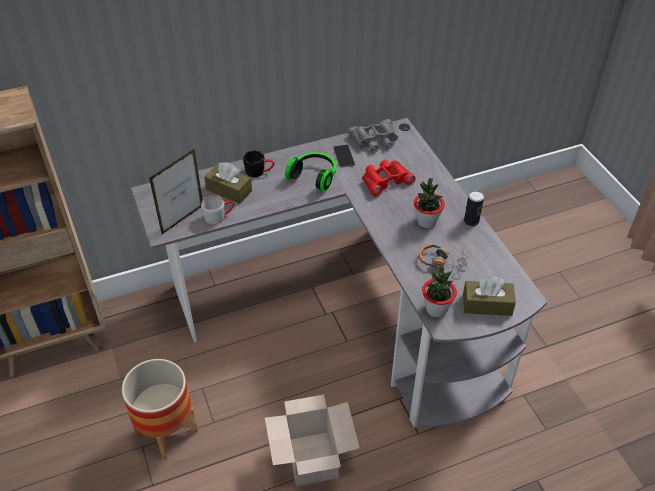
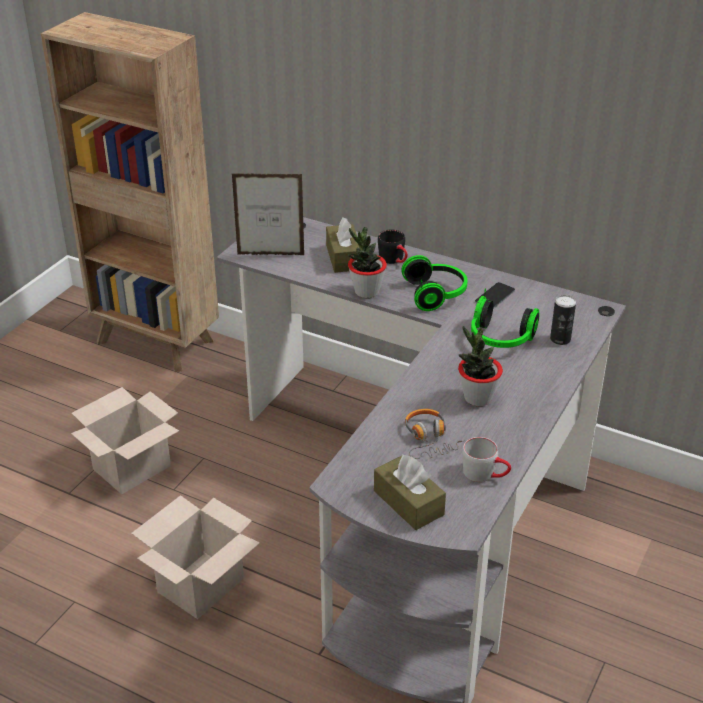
camera: 50 degrees right, 10 degrees down
planter [121,359,198,460] -> cardboard box [71,387,179,494]
grey mug [201,195,234,224] -> grey mug moved to [462,437,511,482]
grey binoculars [348,119,398,153] -> none
red binoculars [362,160,416,197] -> headphones [471,289,539,348]
potted plant [422,267,457,317] -> potted plant moved to [348,227,387,298]
can [464,191,484,226] -> can moved to [550,295,576,345]

